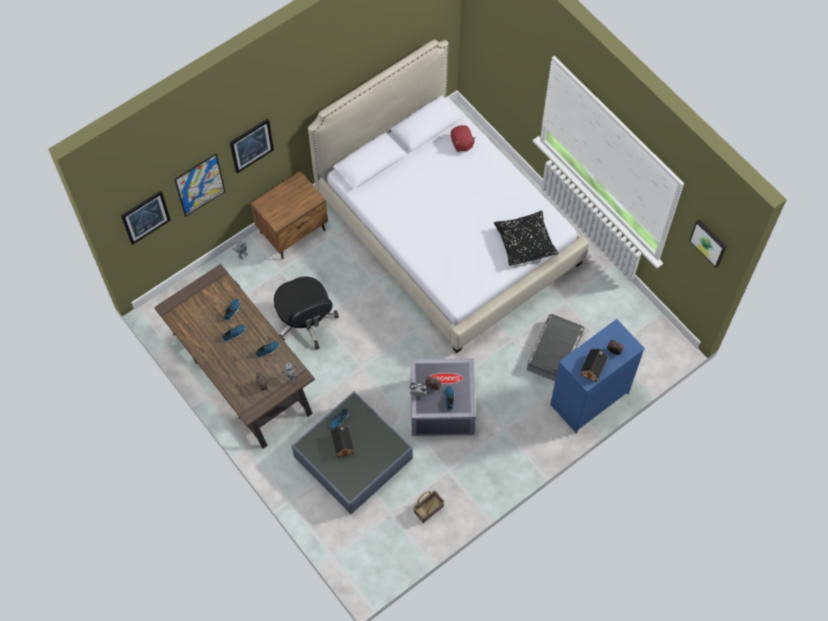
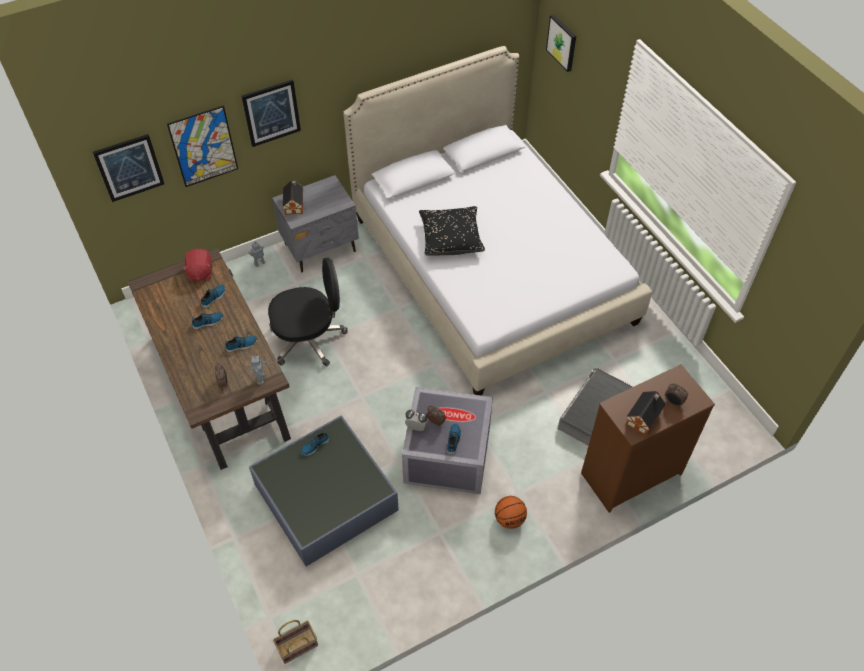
camera: 10 degrees right, 10 degrees down
brown nightstand [251,171,328,259] -> grey nightstand [272,175,359,273]
black office chair [274,277,339,349] -> black office chair turned 90 degrees counterclockwise [268,258,348,366]
toy house [331,425,354,457] -> toy house moved to [282,180,303,215]
basket [413,490,445,523] -> basket moved to [273,620,318,664]
red plush toy [451,125,475,152] -> red plush toy moved to [182,249,212,281]
black pillow [494,211,558,266] -> black pillow moved to [419,206,485,255]
blue dresser [550,319,645,433] -> brown dresser [581,364,715,513]
picture [689,220,727,268] -> picture moved to [546,14,576,72]
none -> basketball [495,496,527,529]

